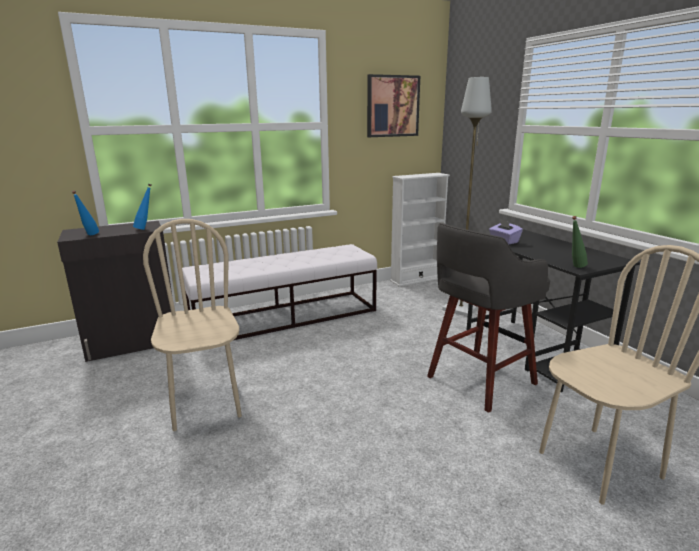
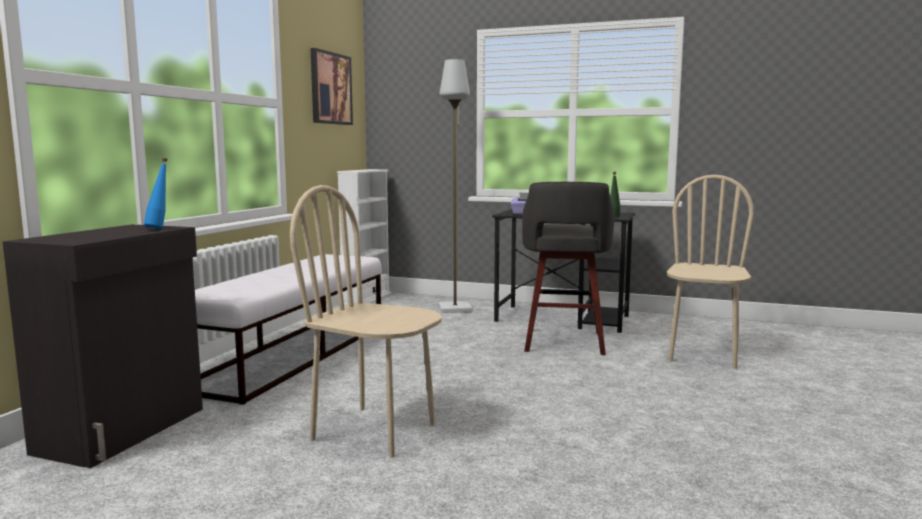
camera: 45 degrees left, 10 degrees down
blue bottle [72,190,99,235] -> none

